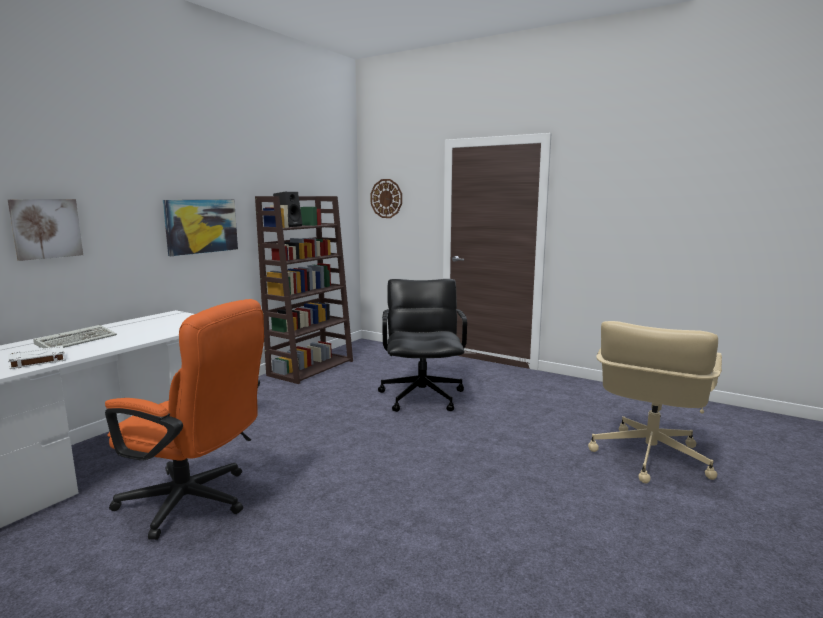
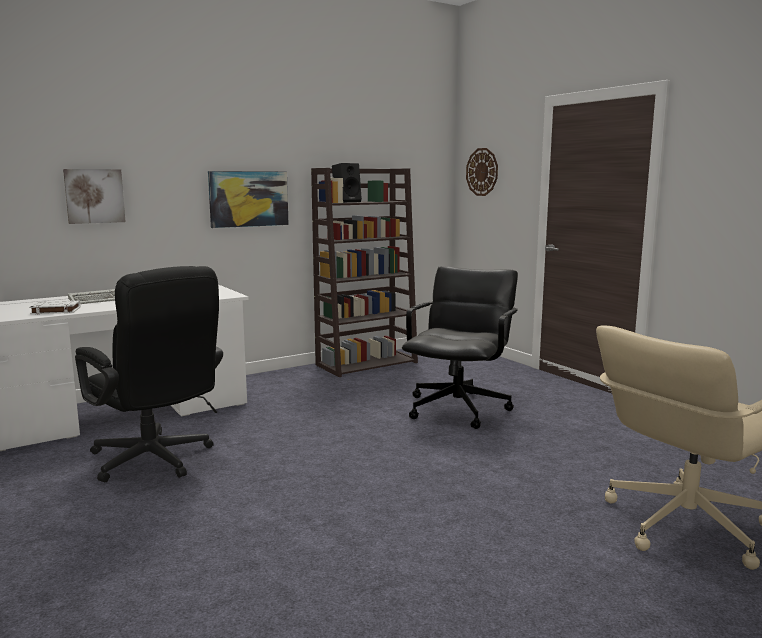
camera: 25 degrees right, 0 degrees up
orange office chair [105,299,264,540] -> black office chair [75,266,223,482]

